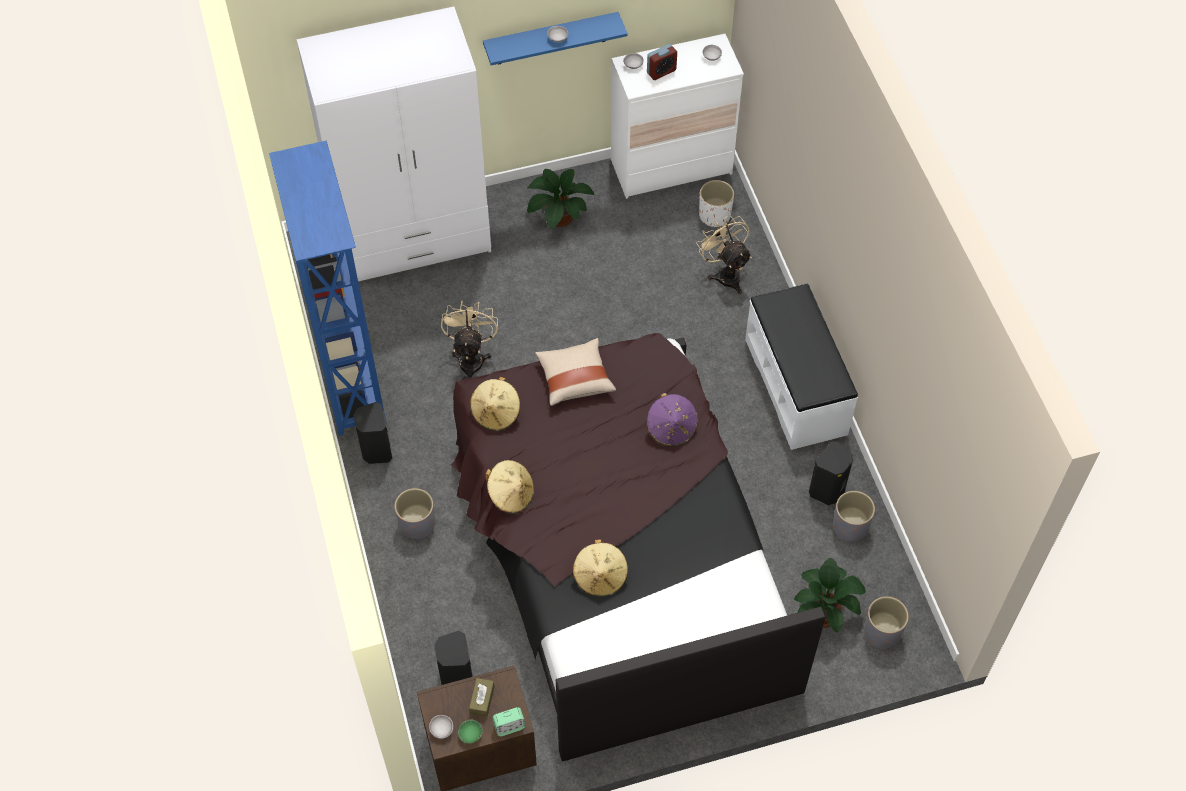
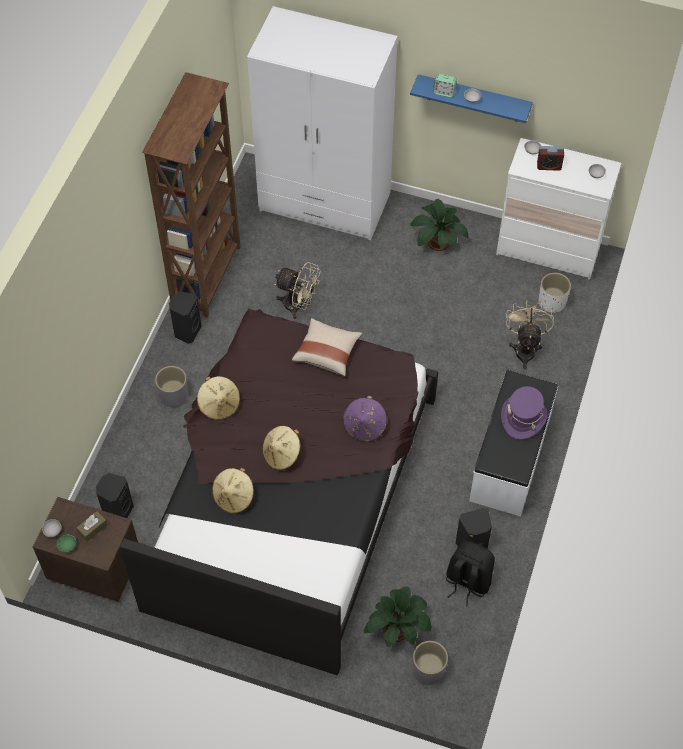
camera: 35 degrees right, 0 degrees up
blue bookcase [269,141,387,436] -> brown bookcase [142,72,241,318]
beige fan [441,301,498,378] -> beige fan turned 75 degrees clockwise [274,262,321,319]
beige hat [470,377,520,431] -> beige hat moved to [262,426,300,471]
alarm clock [493,707,525,737] -> alarm clock moved to [433,74,457,97]
grey planter [833,491,875,541] -> black backpack [446,541,495,607]
none -> purple hat [501,386,548,440]

